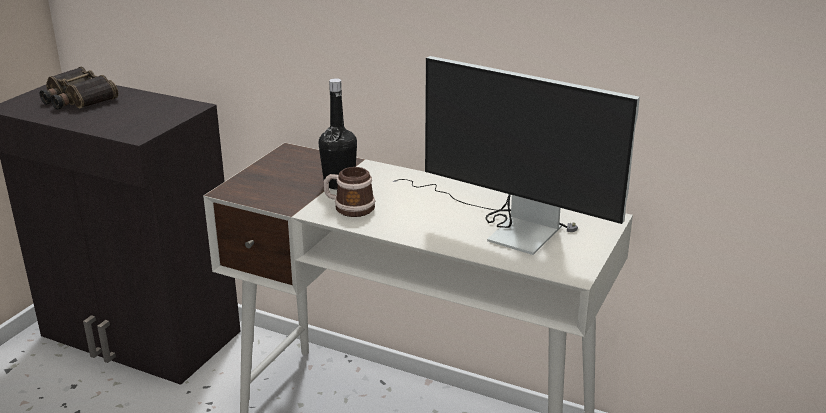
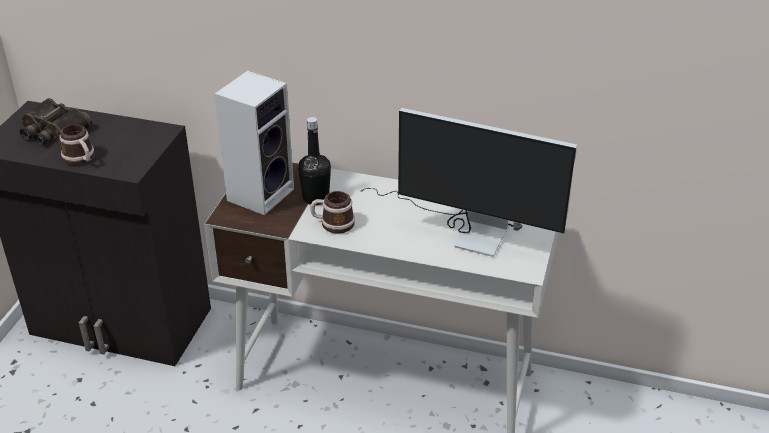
camera: 10 degrees left, 10 degrees up
none -> mug [59,125,94,165]
none -> speaker [214,71,294,215]

